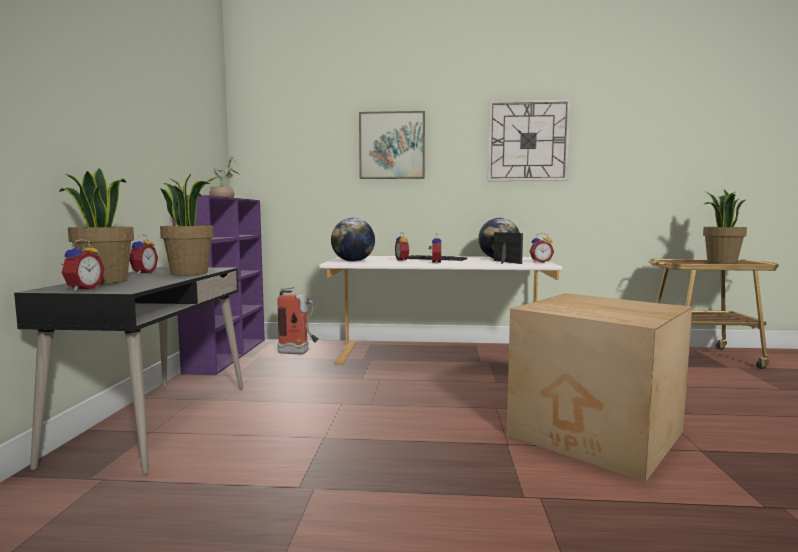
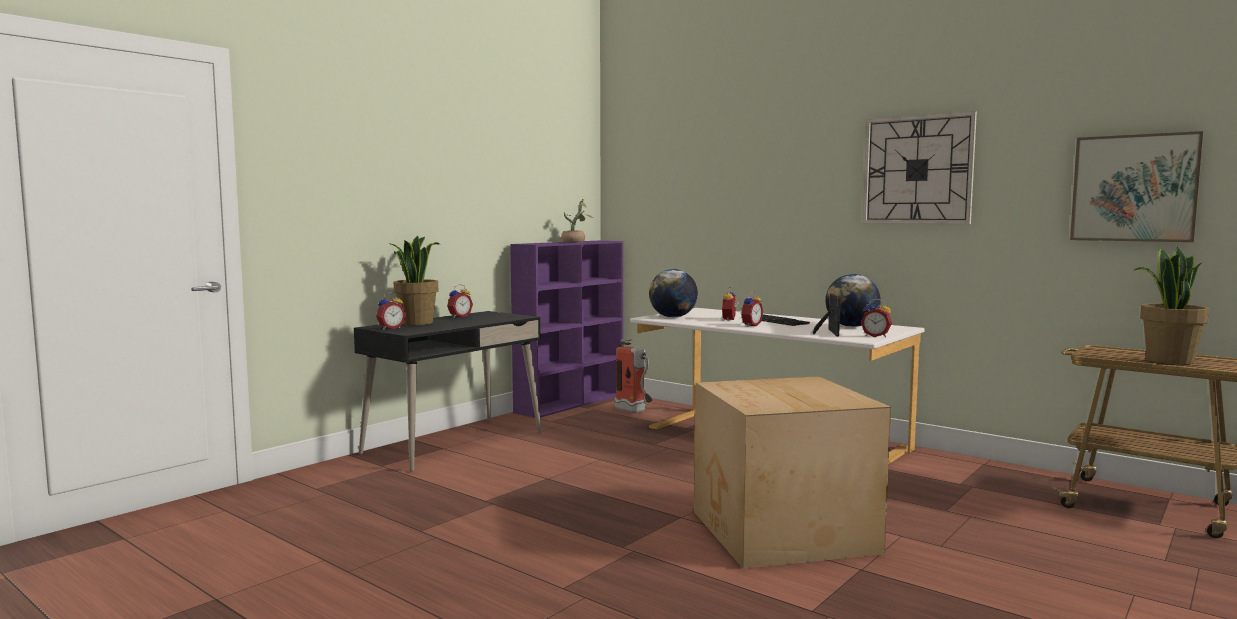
camera: 35 degrees right, 0 degrees up
potted plant [160,174,217,276] -> none
picture [359,111,425,179] -> picture moved to [1070,131,1204,242]

